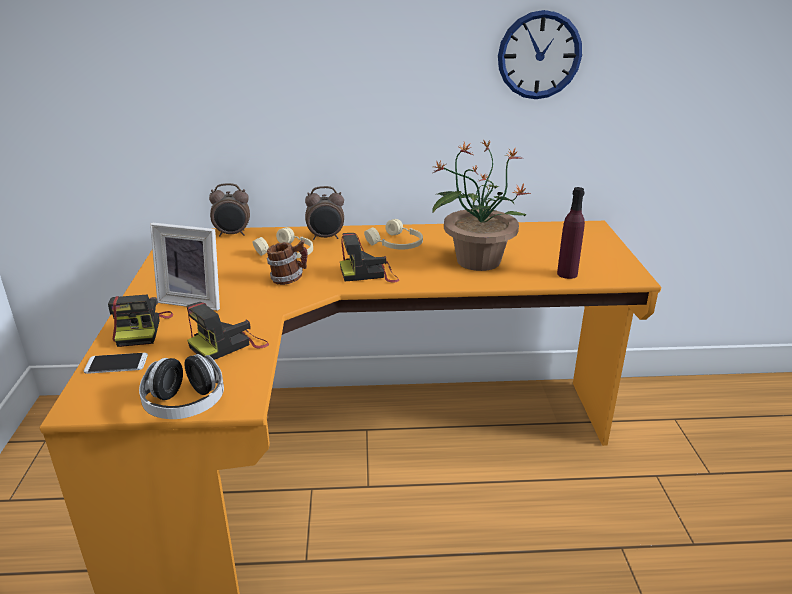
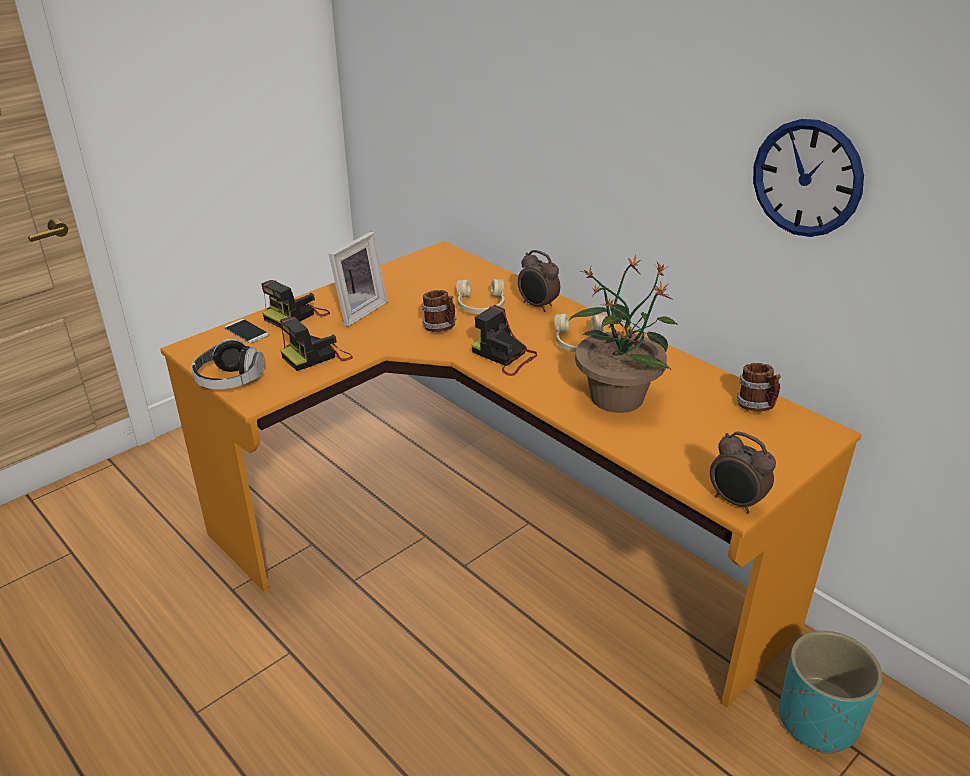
camera: 50 degrees right, 5 degrees up
picture frame [150,223,220,311] -> picture frame turned 120 degrees counterclockwise [329,232,388,327]
camera [187,302,269,360] -> camera turned 45 degrees counterclockwise [280,317,353,371]
alarm clock [209,183,250,236] -> alarm clock moved to [710,431,776,514]
purple bottle [557,187,585,279] -> none
none -> mug [737,363,781,412]
none -> turquoise planter [779,631,883,754]

